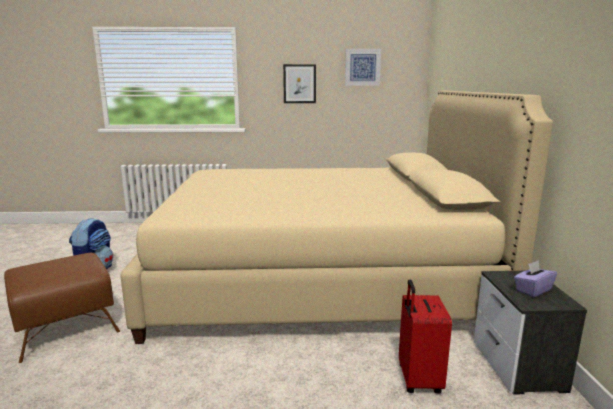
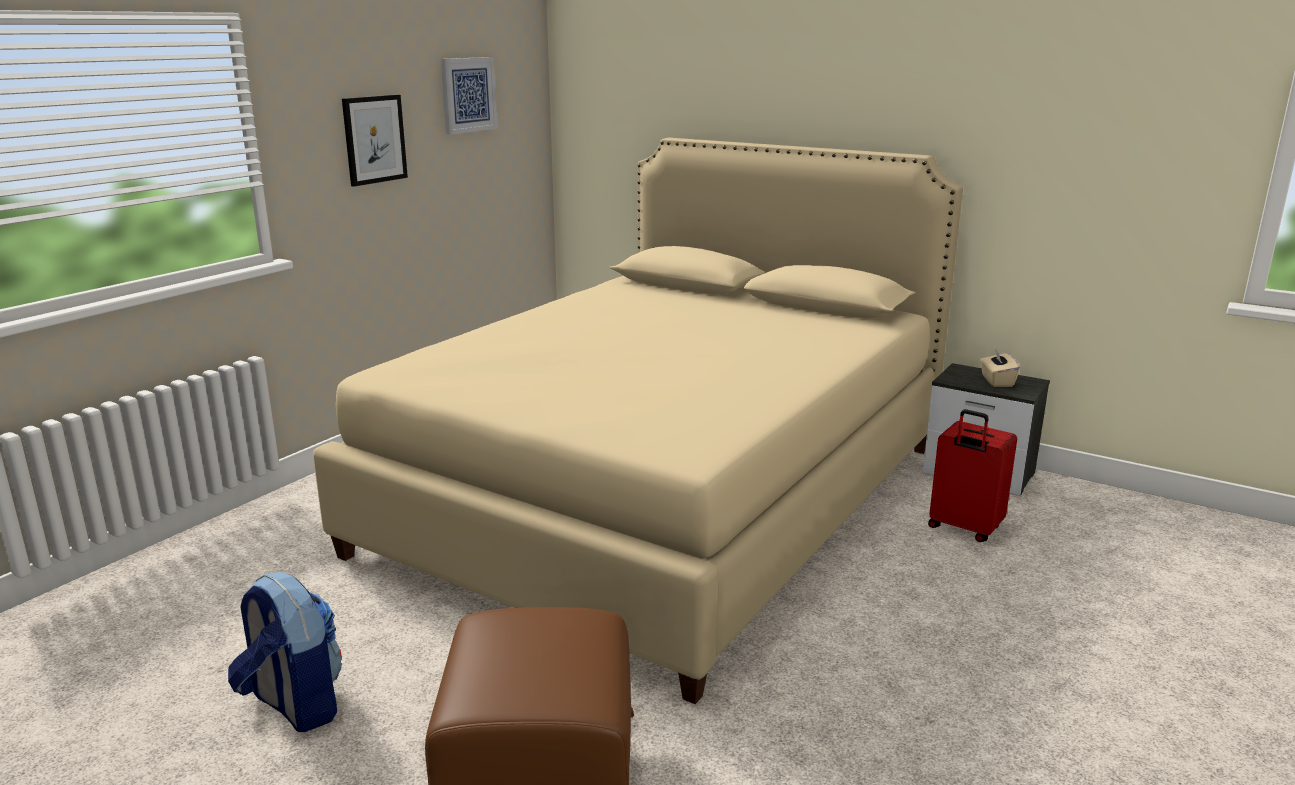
camera: 55 degrees left, 5 degrees up
purple tissue box [514,260,557,297] -> beige tissue box [980,348,1020,387]

